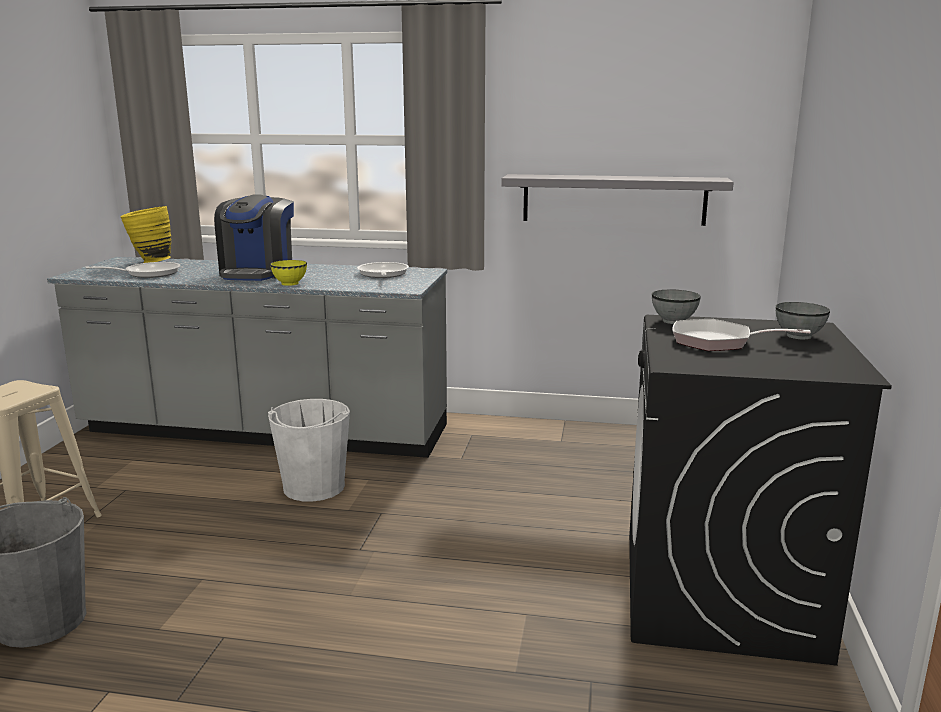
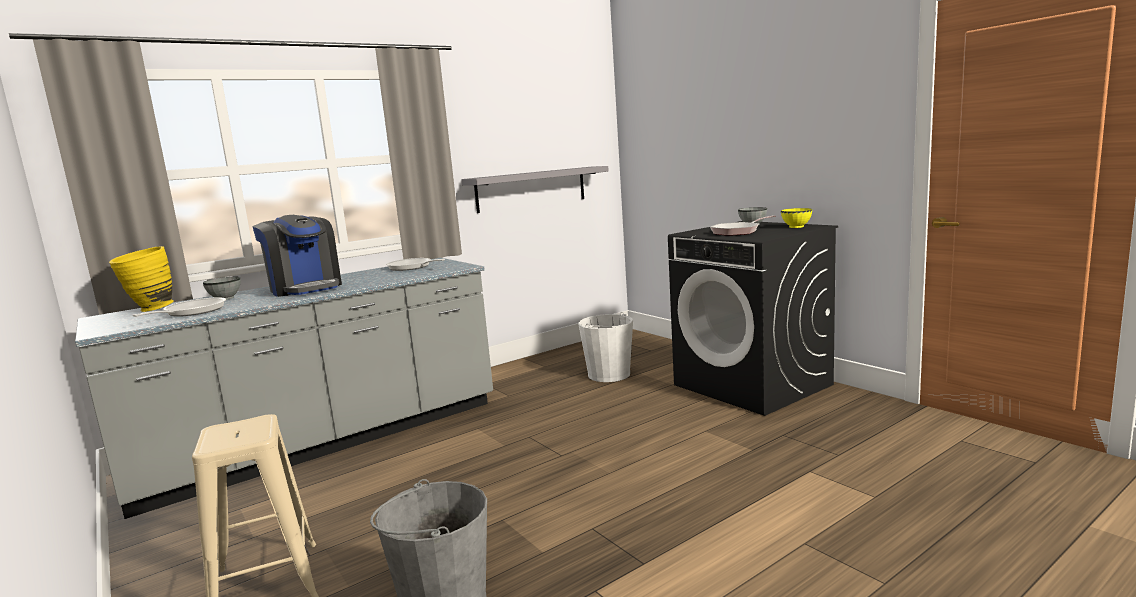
camera: 45 degrees left, 5 degrees down
white bucket [268,399,350,502] -> white bucket moved to [578,312,633,382]
yellow bowl [270,260,307,286] -> yellow bowl moved to [781,208,812,228]
grey bowl [652,289,701,324] -> grey bowl moved to [203,276,241,300]

